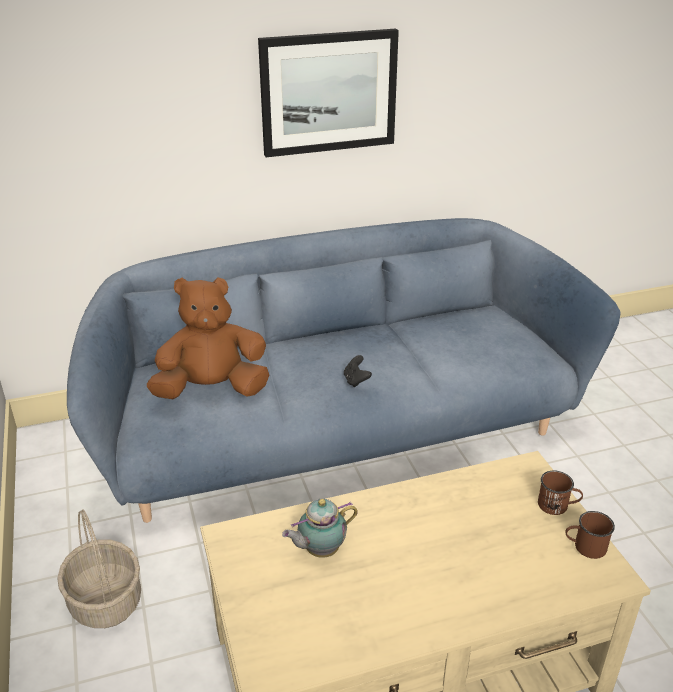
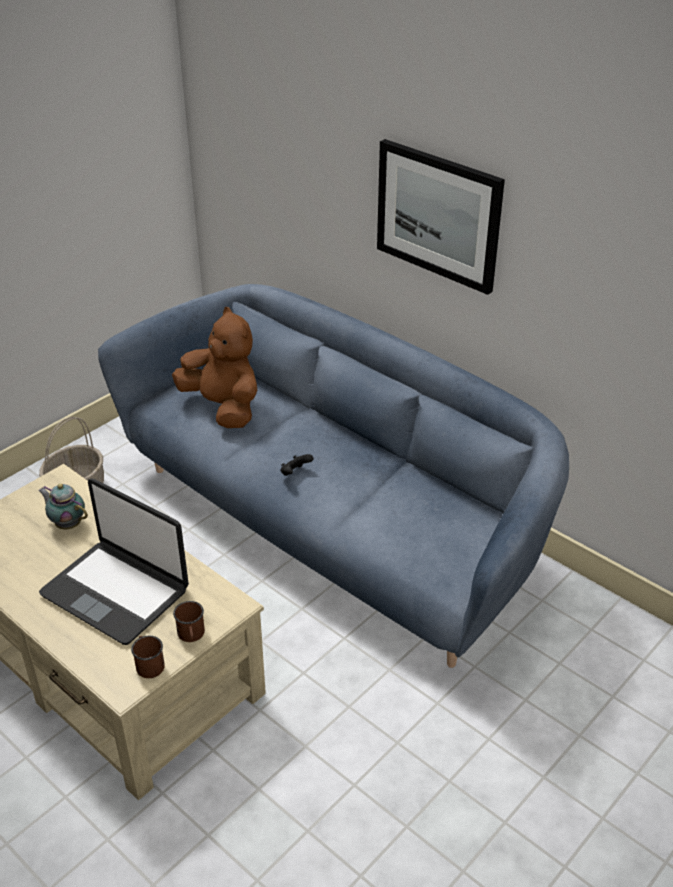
camera: 60 degrees right, 5 degrees up
none -> laptop [39,479,189,645]

